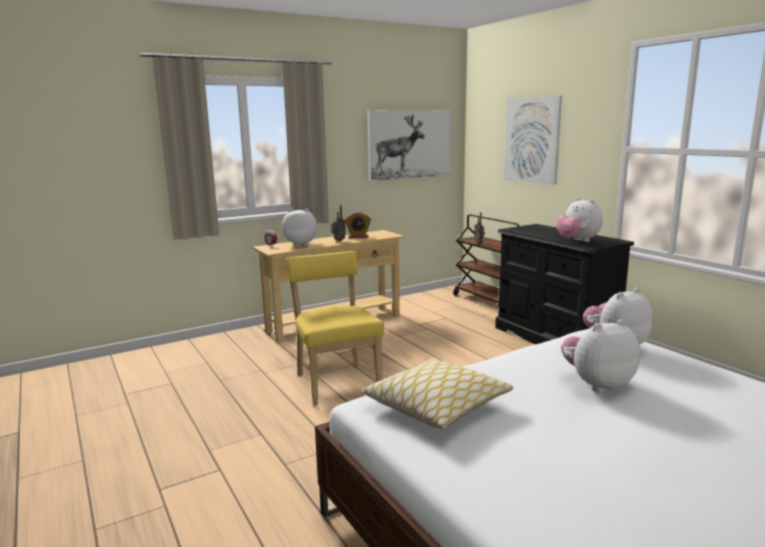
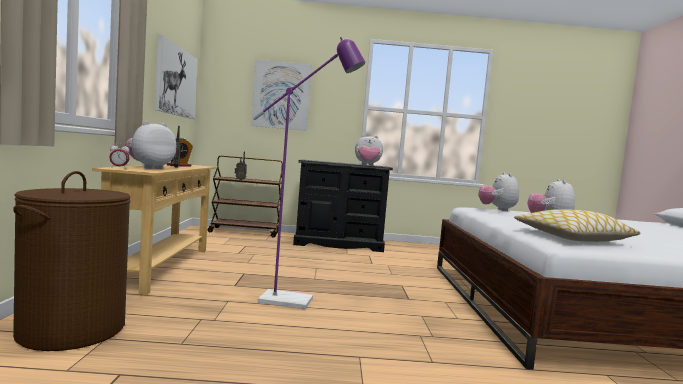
camera: 60 degrees left, 10 degrees down
yellow chair [286,251,384,406] -> purple floor lamp [253,37,366,309]
none -> brown laundry basket [13,171,131,351]

